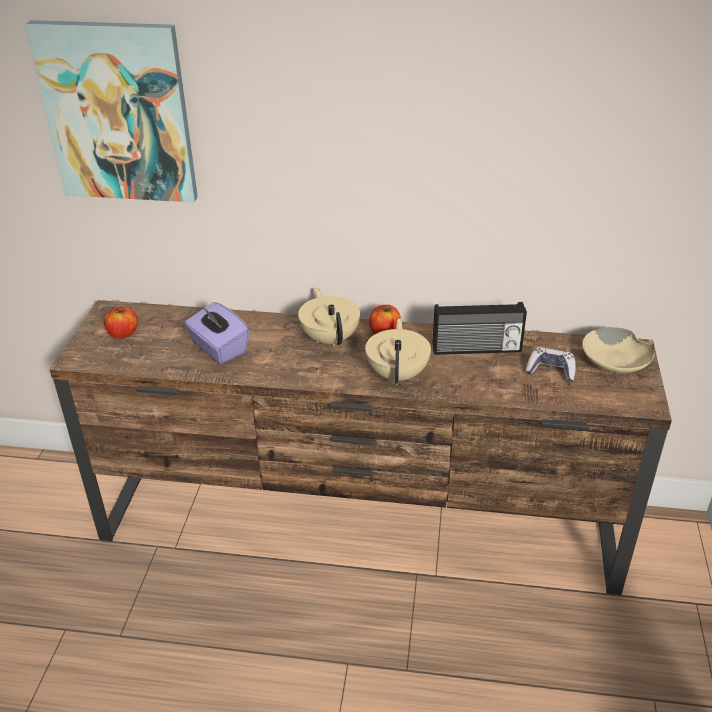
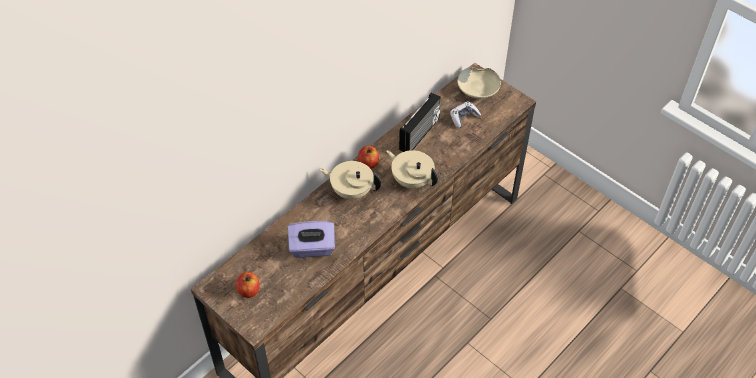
camera: 55 degrees left, 15 degrees up
picture [25,20,198,203] -> none

